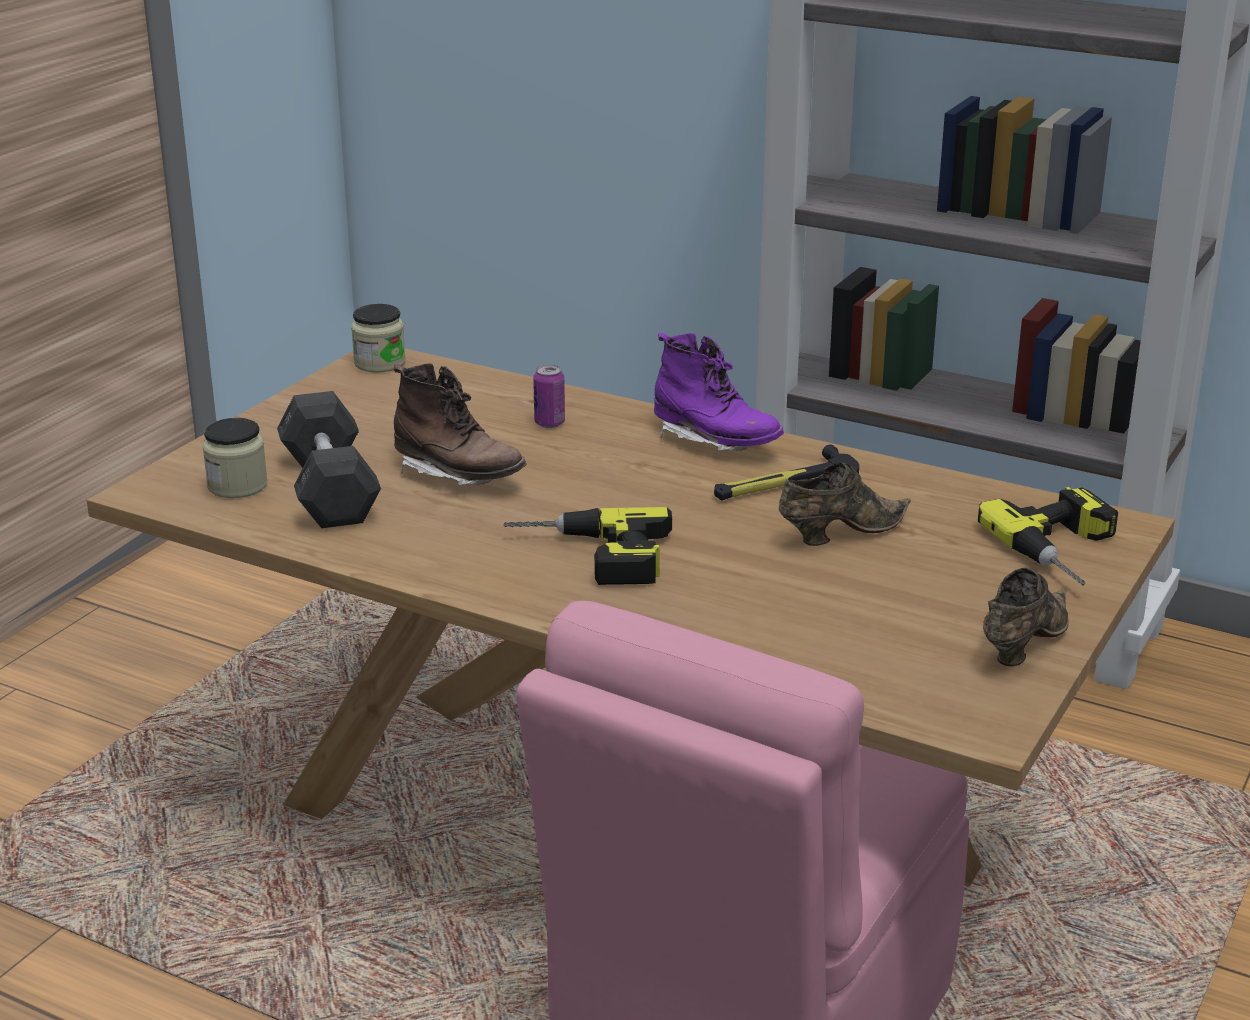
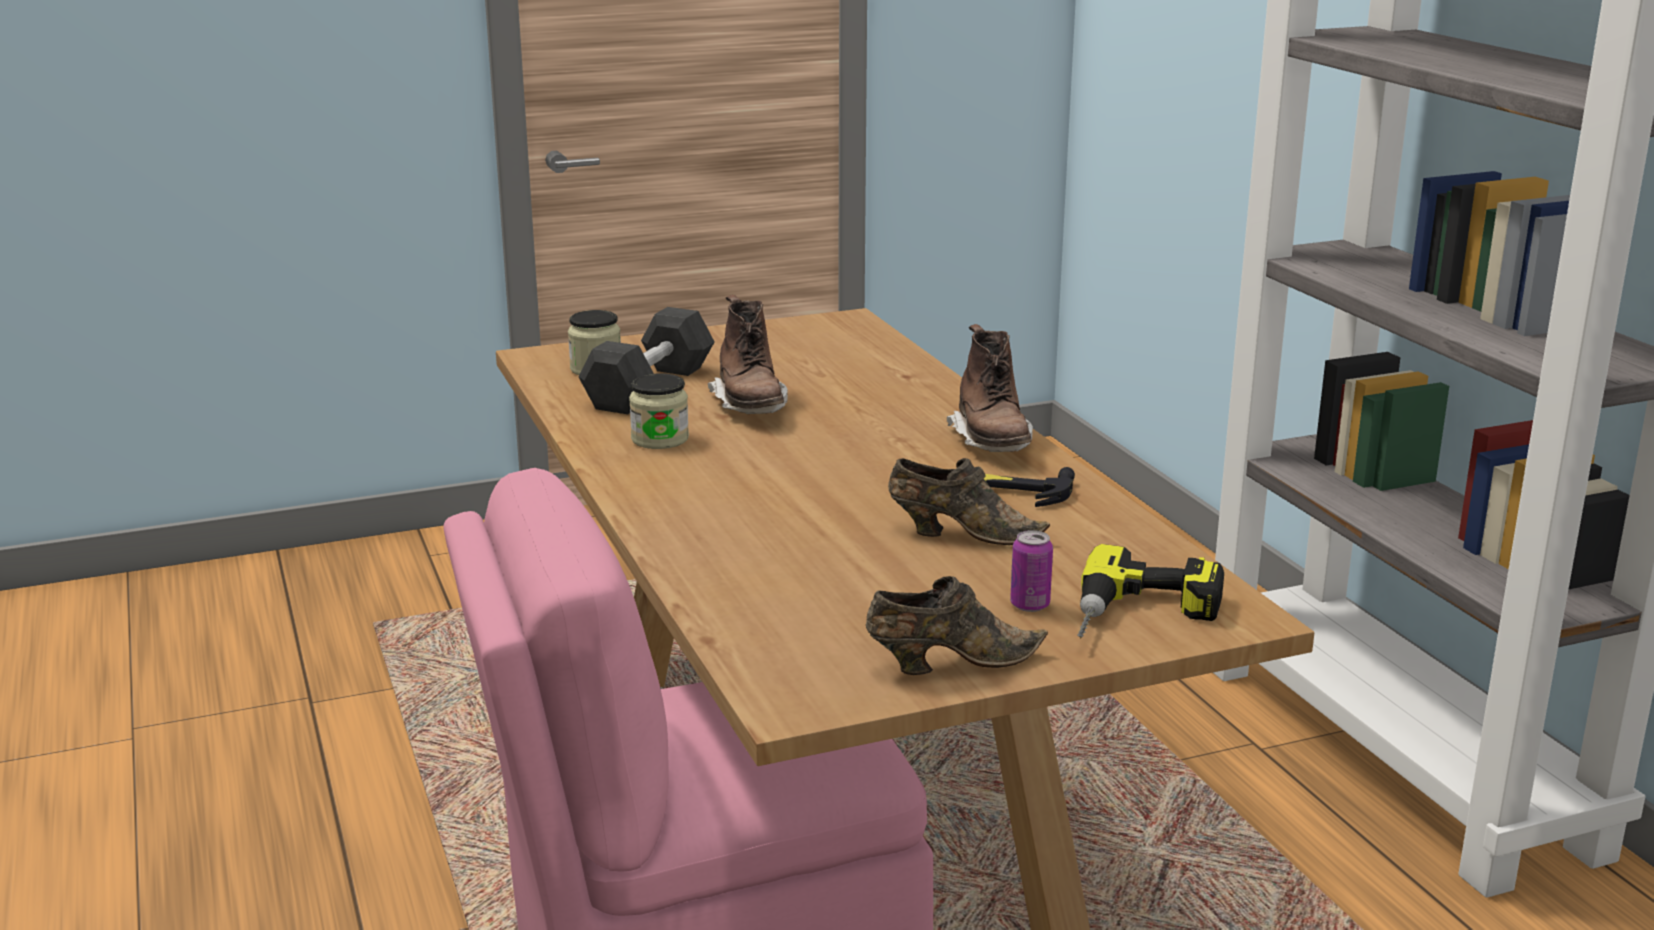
camera: 40 degrees right, 5 degrees down
jar [351,304,406,372] -> jar moved to [629,373,689,449]
power drill [503,507,672,585] -> none
can [533,365,565,428] -> can moved to [1010,530,1053,612]
purple boot [654,333,784,451] -> brown boot [947,324,1033,452]

